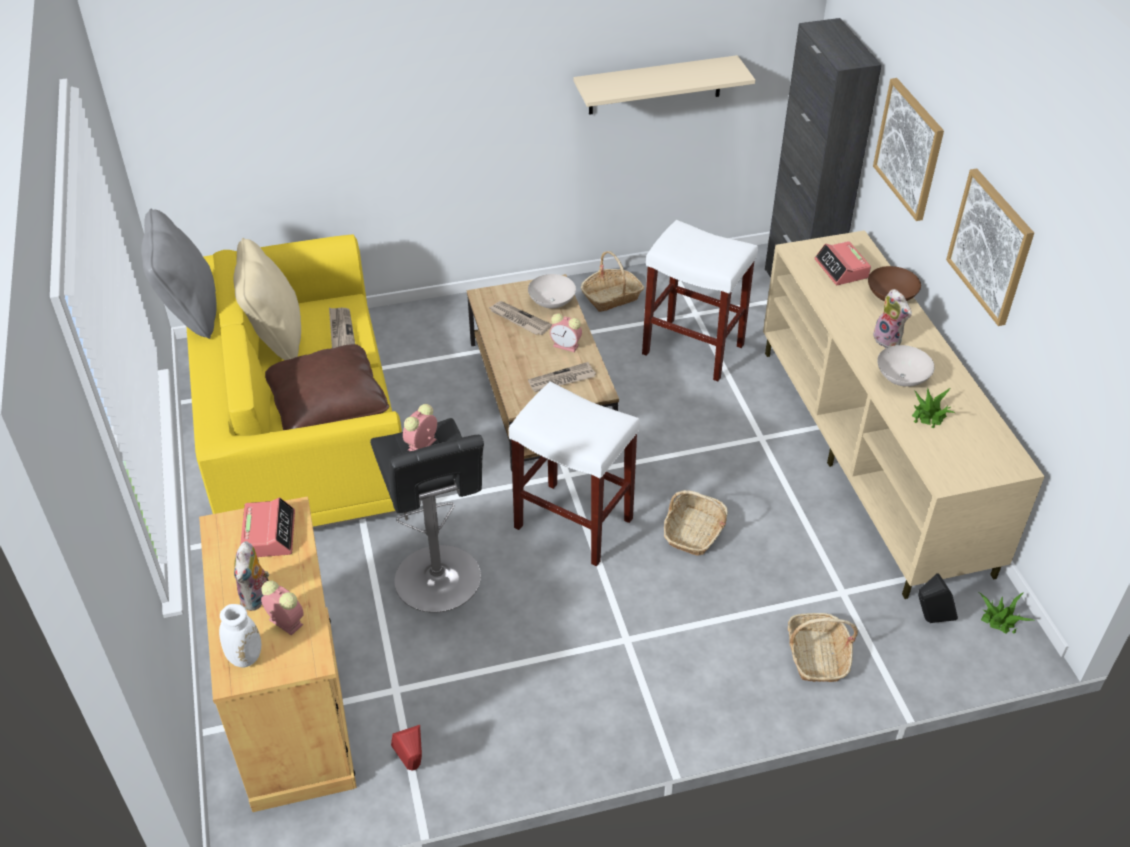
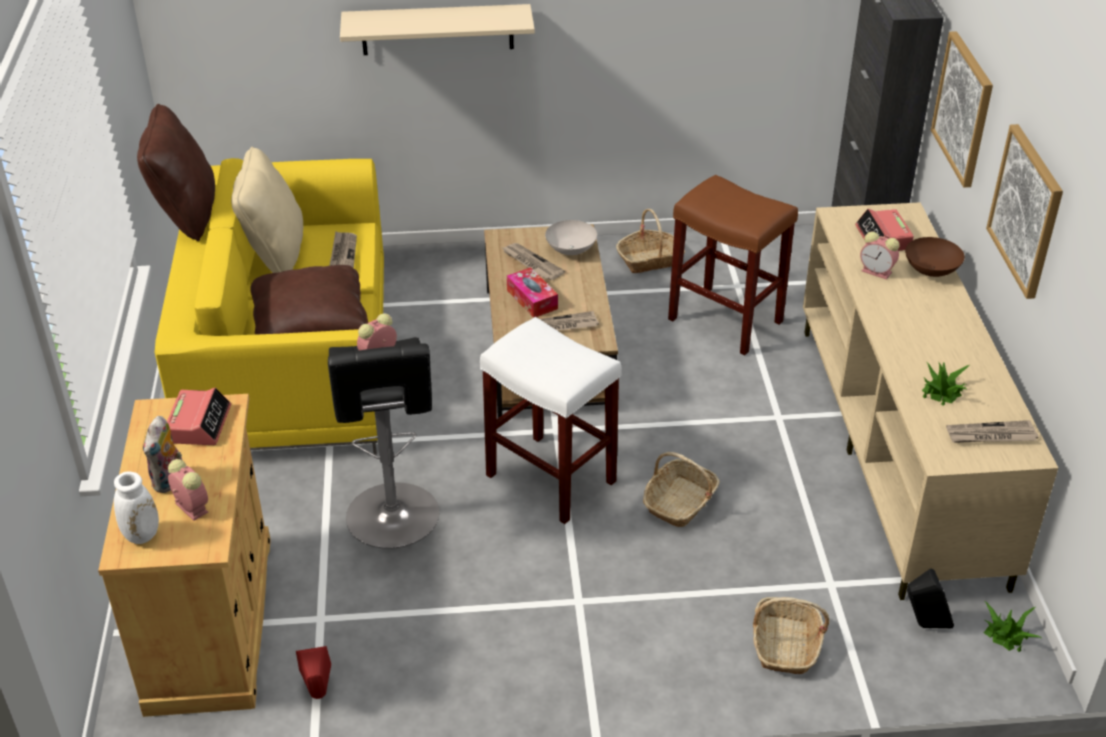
camera: 10 degrees right, 5 degrees down
grey pillow [141,209,216,339] -> brown pillow [137,104,215,241]
alarm clock [550,313,582,352] -> alarm clock moved to [860,232,899,280]
beige shelf [574,55,755,115] -> beige shelf moved to [340,4,535,55]
white stool [642,220,758,381] -> brown stool [668,175,798,355]
plush toy [871,289,912,348] -> none
white bowl [877,345,935,387] -> none
none -> tissue box [507,267,558,318]
none -> newspaper [946,420,1038,443]

